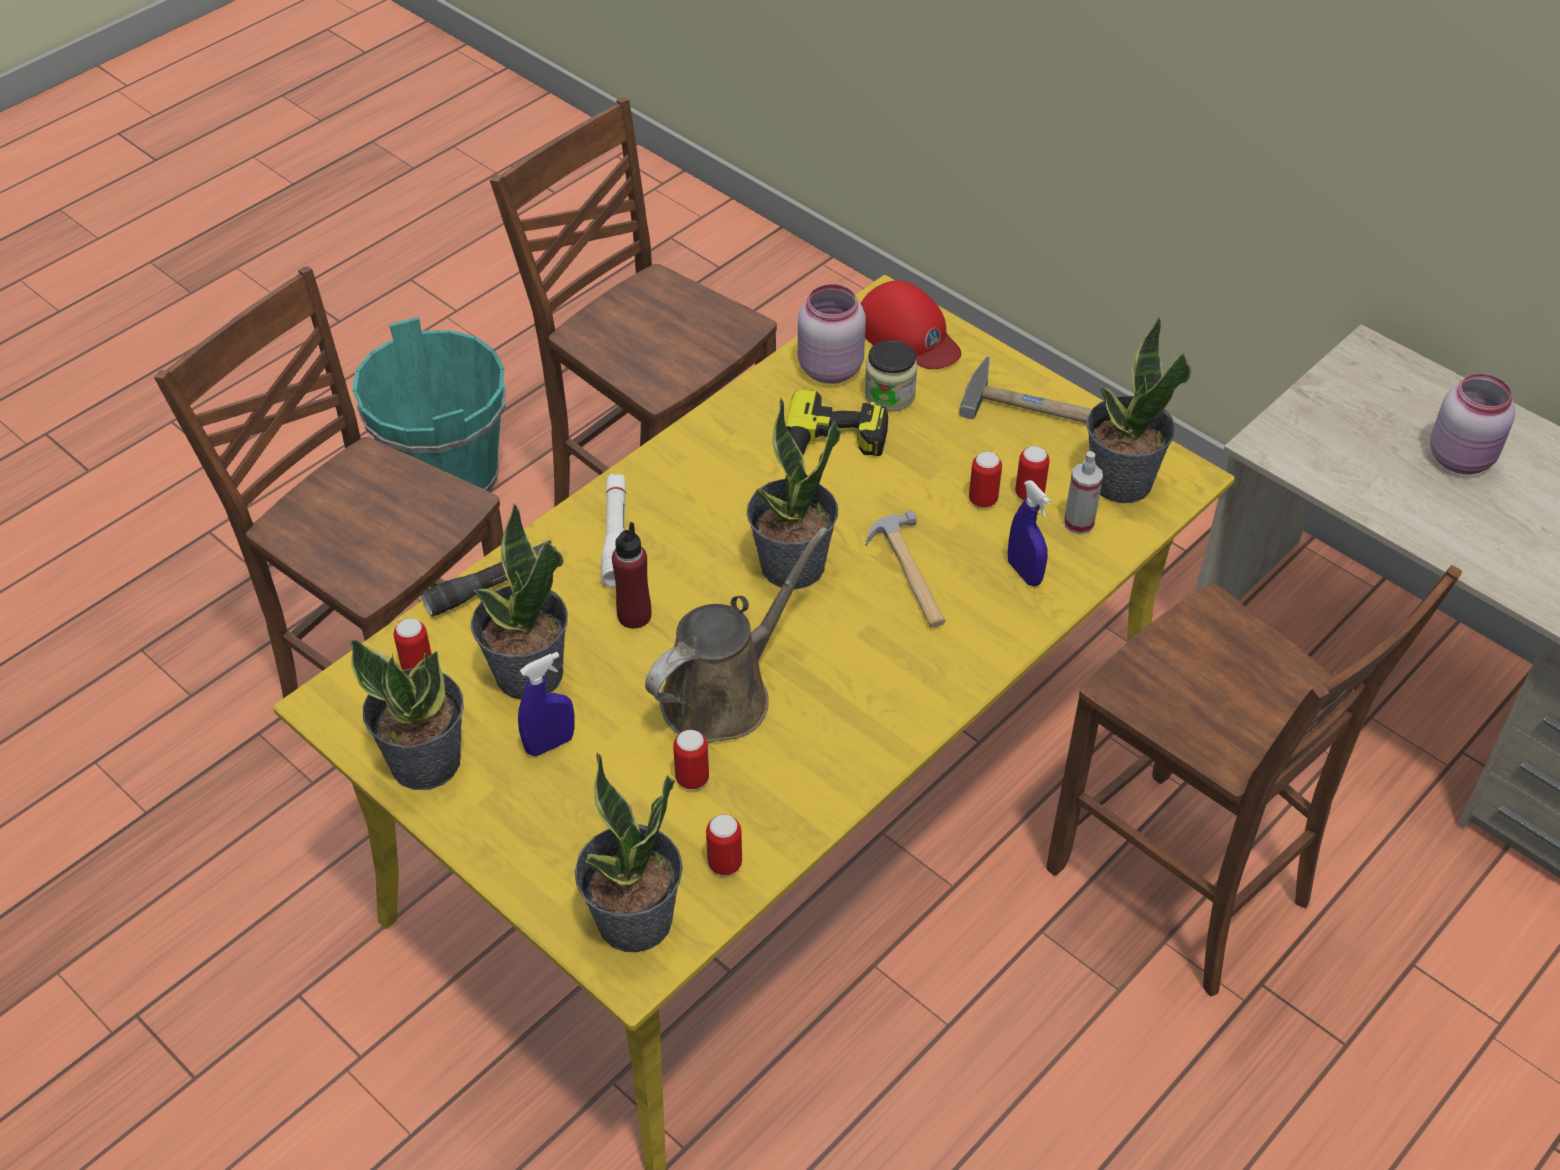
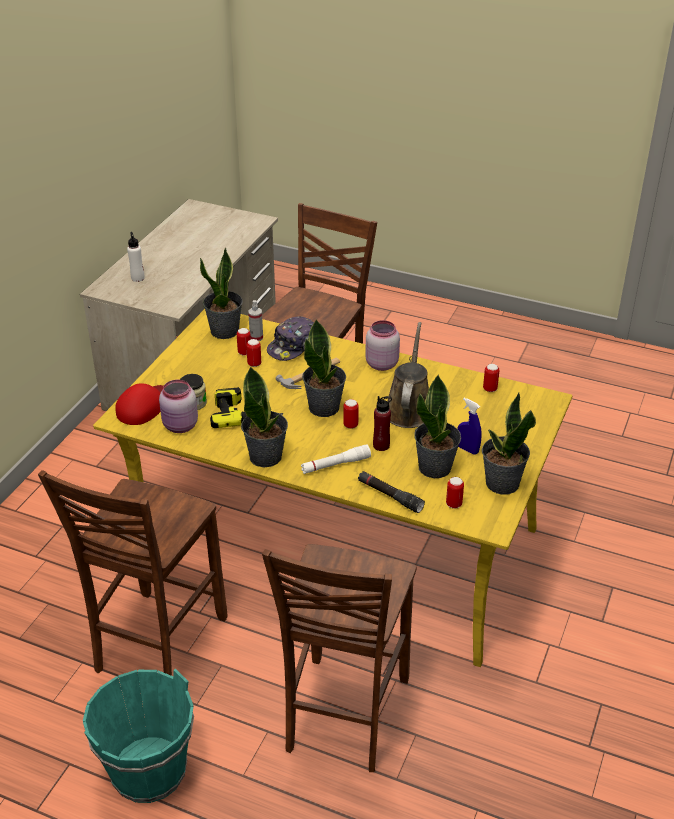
camera: 110 degrees left, 10 degrees down
potted plant [575,753,683,952] -> potted plant moved to [241,367,288,467]
brown watering can [645,527,828,743] -> brown watering can turned 75 degrees clockwise [388,322,429,428]
can [673,730,709,790] -> can moved to [343,399,359,429]
hammer [959,356,1092,423] -> none
blue spray bottle [1008,480,1051,586] -> cap [267,316,314,361]
pink jar [1430,374,1515,474] -> pink jar moved to [365,320,400,371]
none -> white bottle [127,232,145,282]

